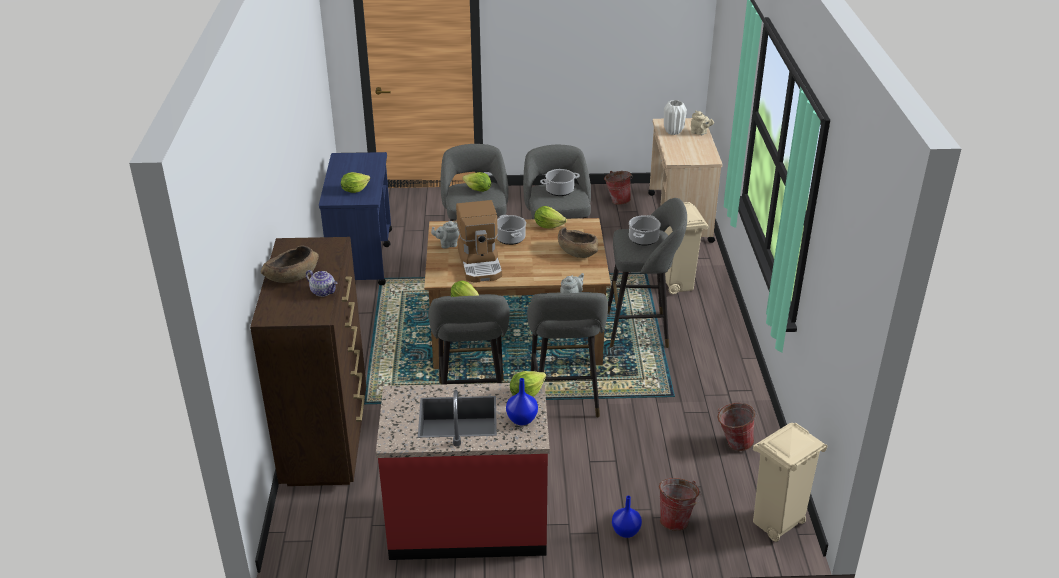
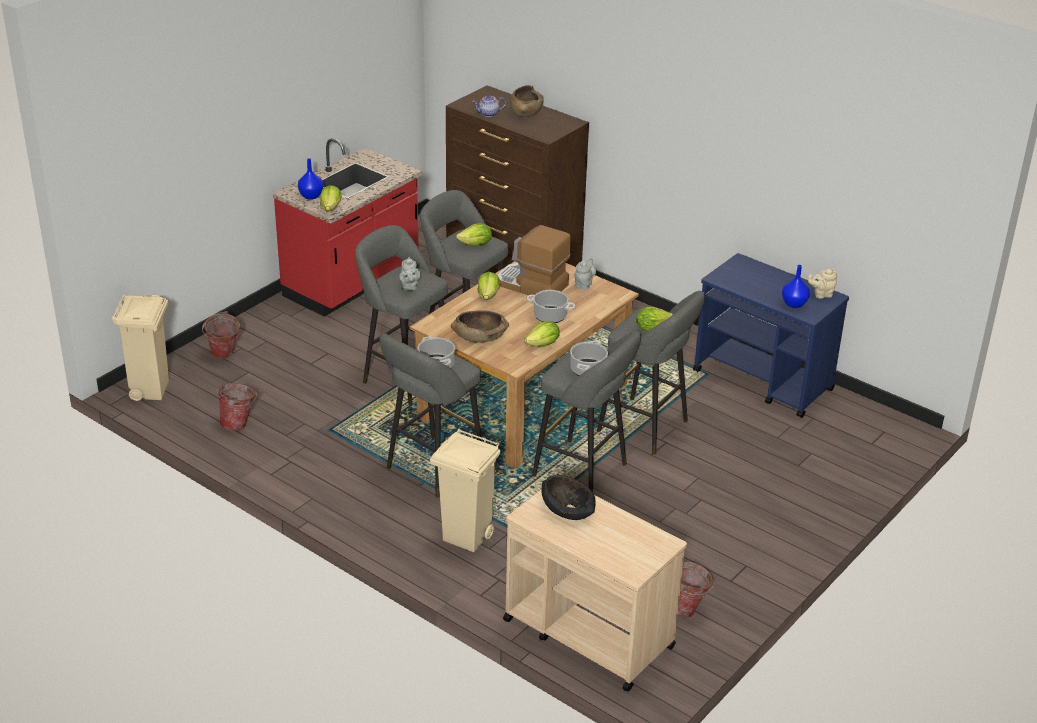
camera: 130 degrees right, 0 degrees up
lettuce [341,172,370,193] -> lettuce moved to [477,272,500,300]
blue vase [612,496,642,538] -> blue vase moved to [782,265,810,308]
white vase [664,100,687,135] -> none
beige teapot [691,111,714,135] -> beige teapot moved to [808,268,838,299]
none -> black bowl [541,475,596,520]

